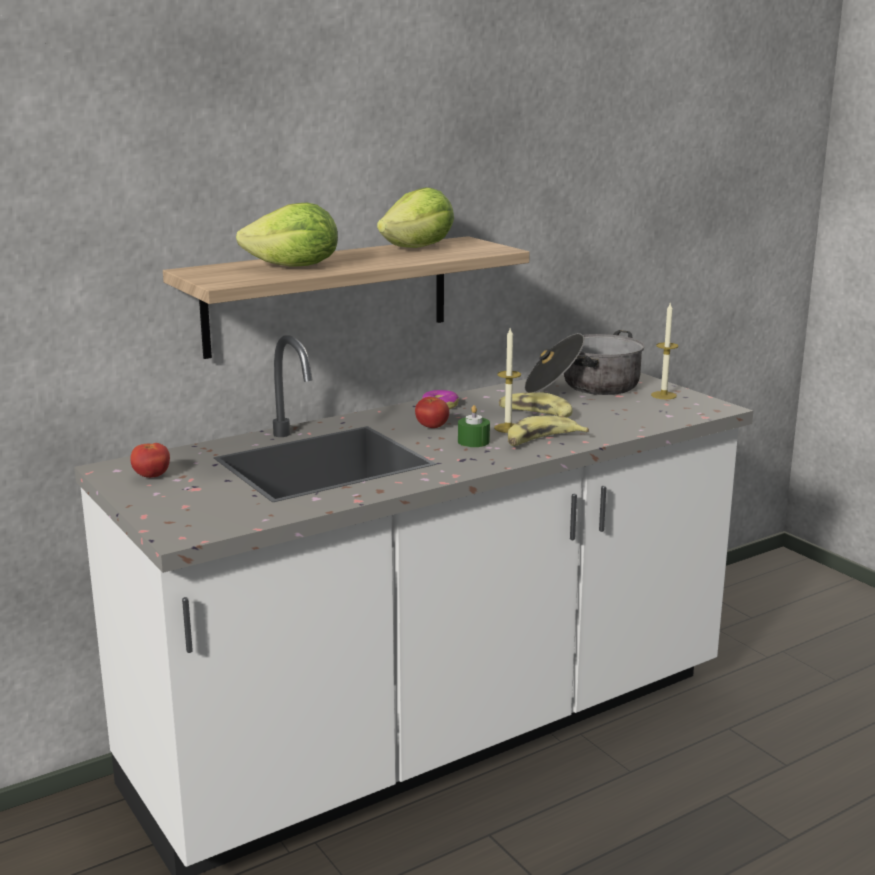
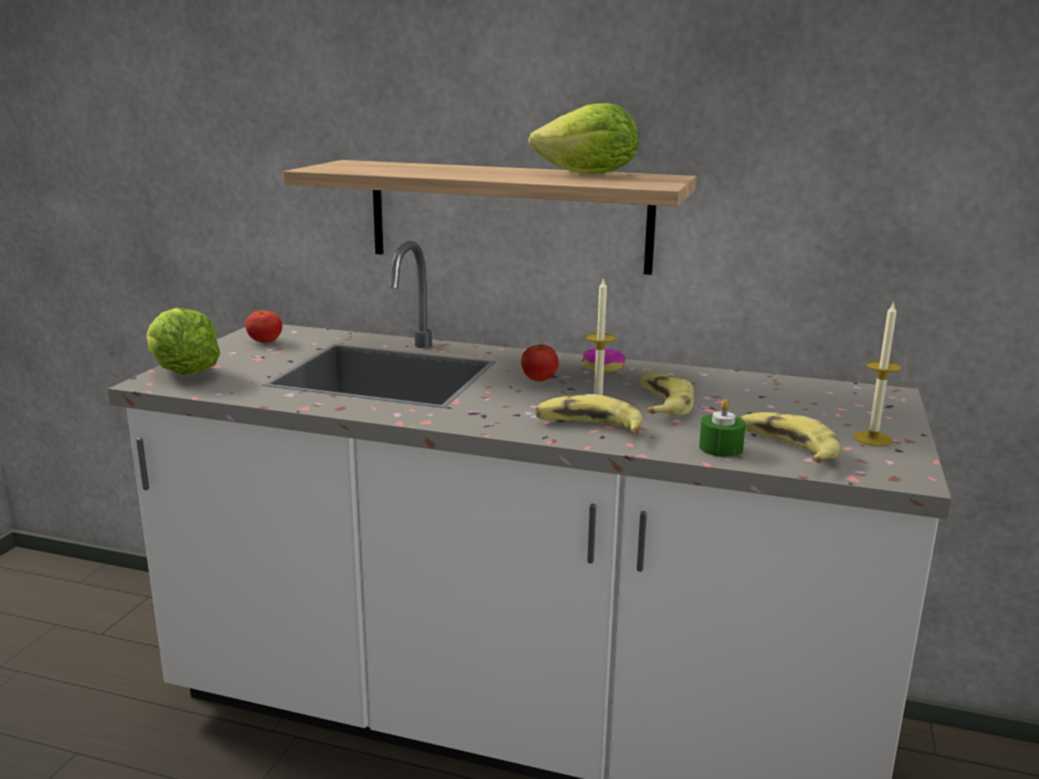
camera: 50 degrees right, 0 degrees up
lettuce [236,203,338,267] -> lettuce moved to [146,307,220,375]
green candle [458,405,490,447] -> green candle moved to [699,399,746,457]
cooking pot [524,330,645,395] -> none
none -> banana [740,412,840,463]

